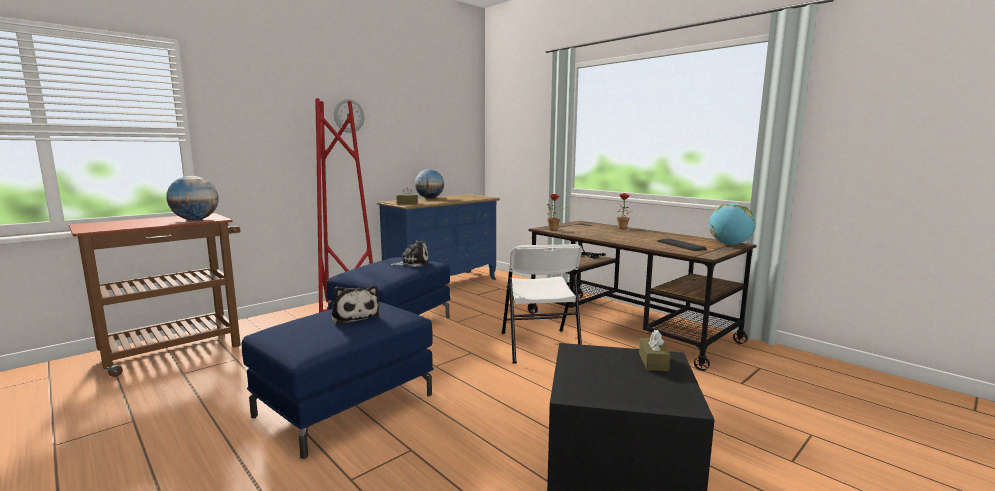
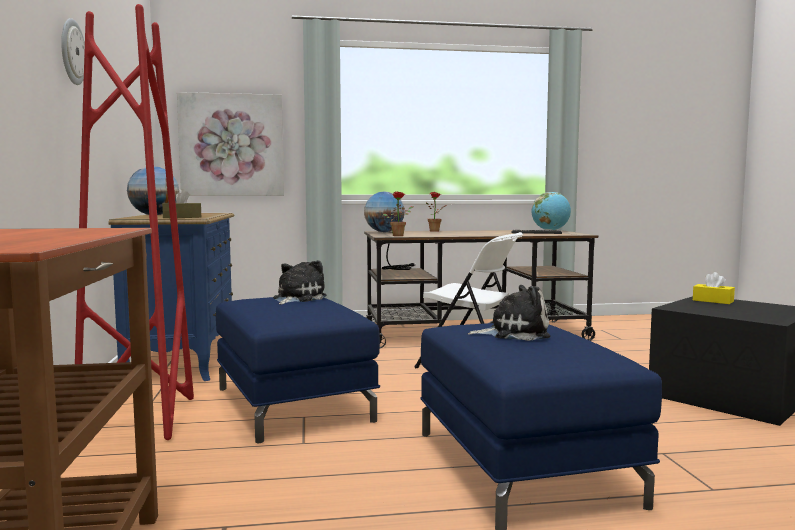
camera: 55 degrees left, 5 degrees down
globe [166,176,219,220] -> globe moved to [364,191,405,232]
brown tissue box [639,330,670,371] -> yellow tissue box [693,272,735,304]
none -> picture [177,92,284,196]

